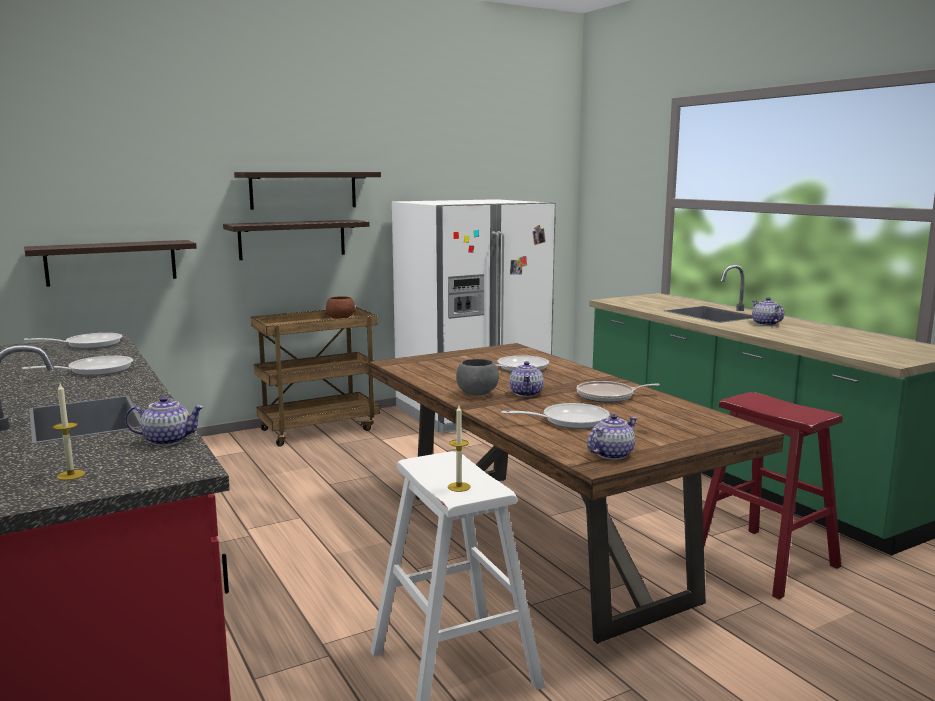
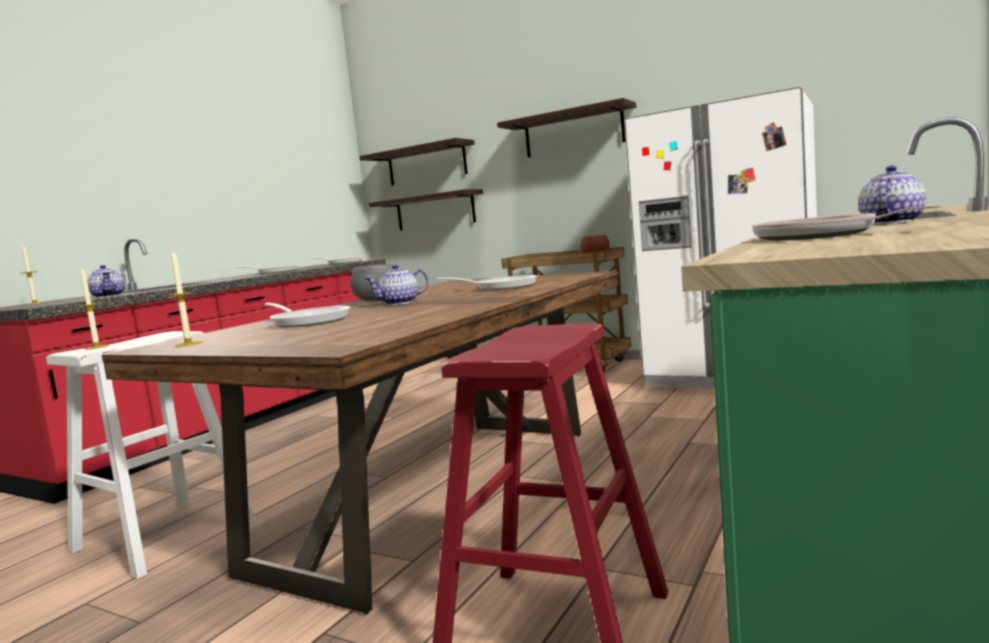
camera: 60 degrees right, 5 degrees down
shelf [223,220,369,260] -> shelf moved to [360,138,475,186]
frying pan [577,381,660,403] -> frying pan moved to [752,205,942,241]
teapot [587,414,637,460] -> candle [168,251,202,347]

